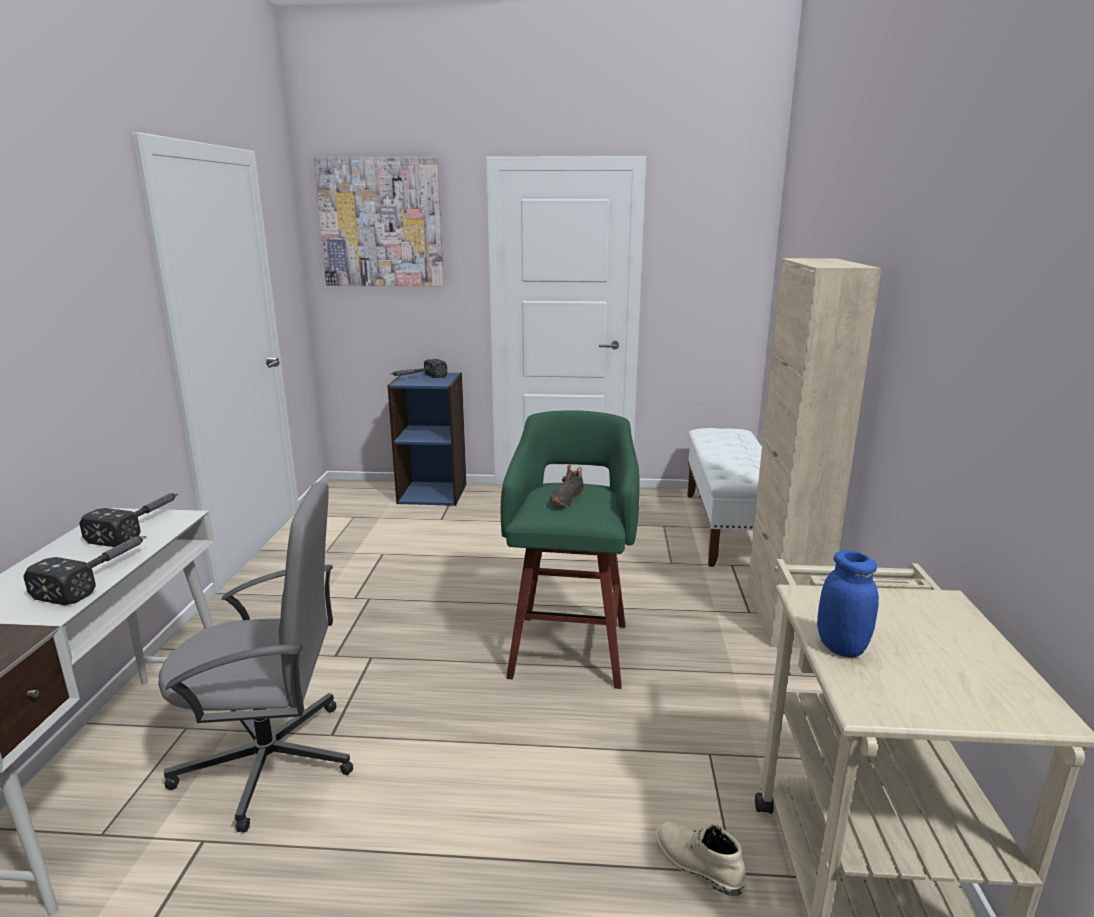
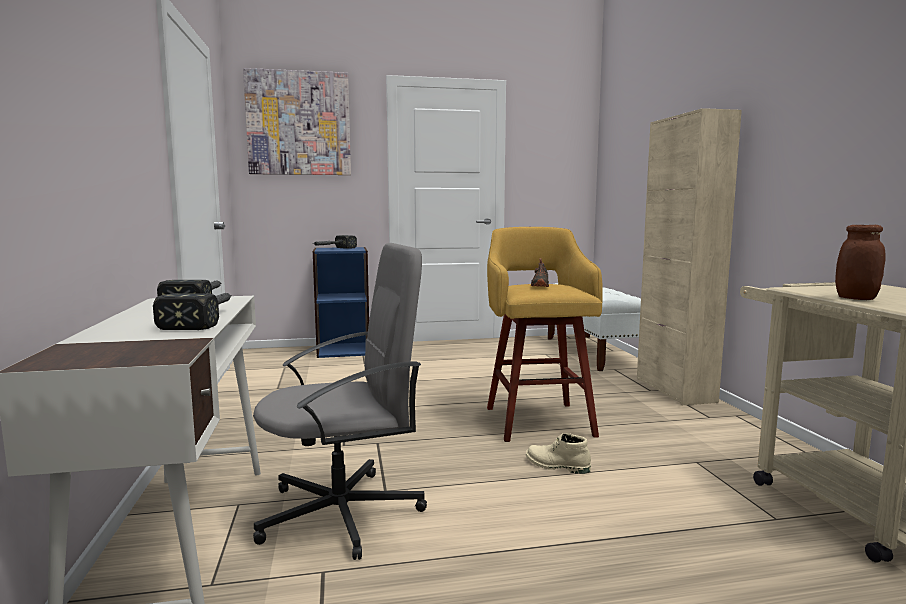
camera: 15 degrees left, 10 degrees down
green stool [501,410,640,689] -> yellow stool [487,227,603,442]
beige boot [656,822,746,896] -> beige boot moved to [526,433,591,474]
blue jar [817,550,879,658] -> brown jar [835,225,886,300]

